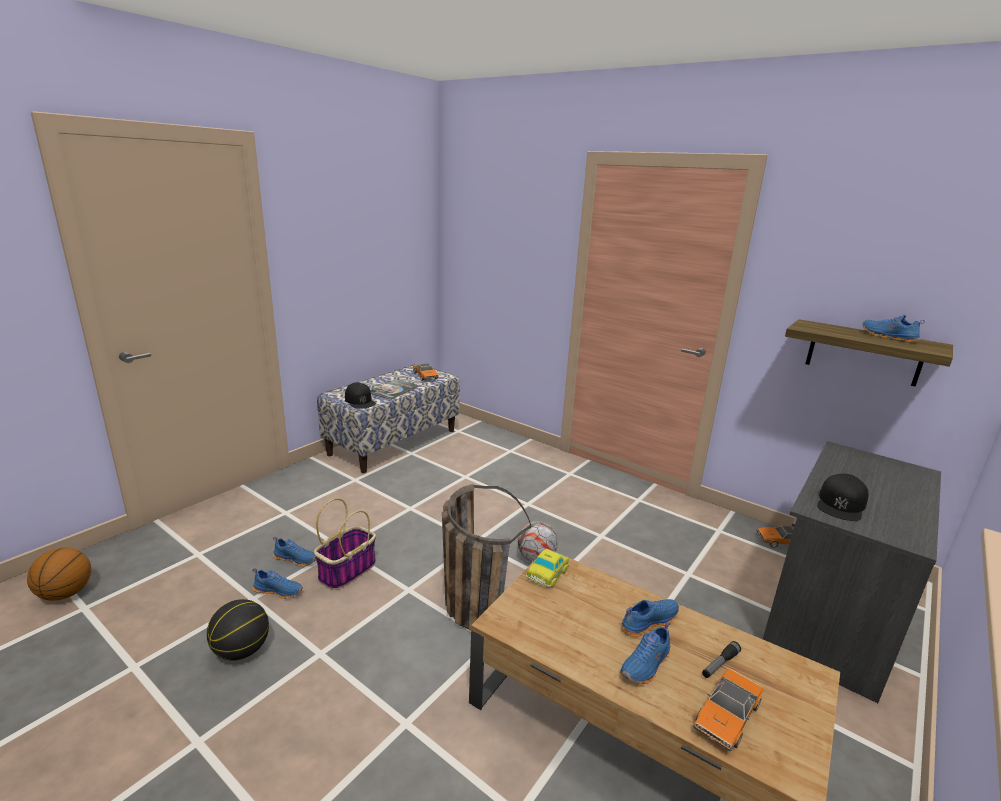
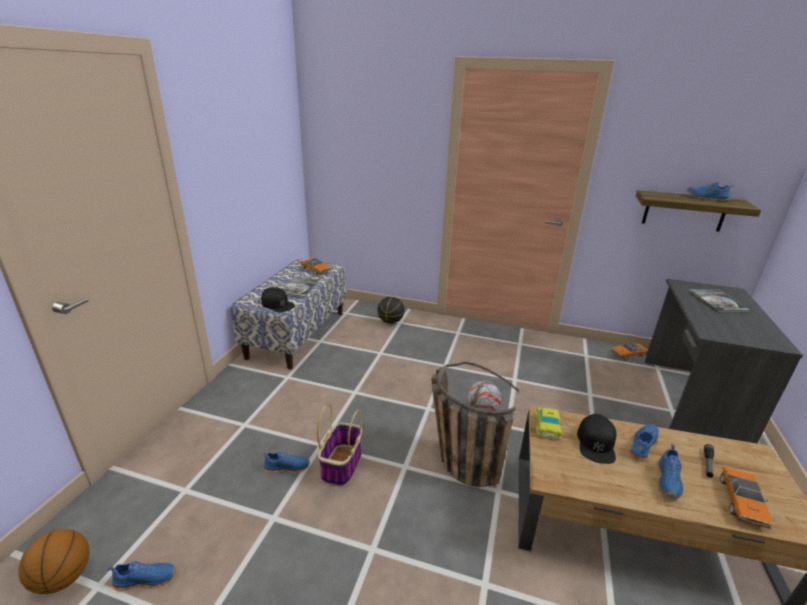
camera: 20 degrees left, 5 degrees up
basketball [207,599,269,661] -> basketball moved to [377,297,404,324]
blue shoe [253,568,303,599] -> blue shoe moved to [108,561,176,591]
black cap [817,474,868,521] -> black cap moved to [577,414,616,464]
none -> book [688,289,750,312]

